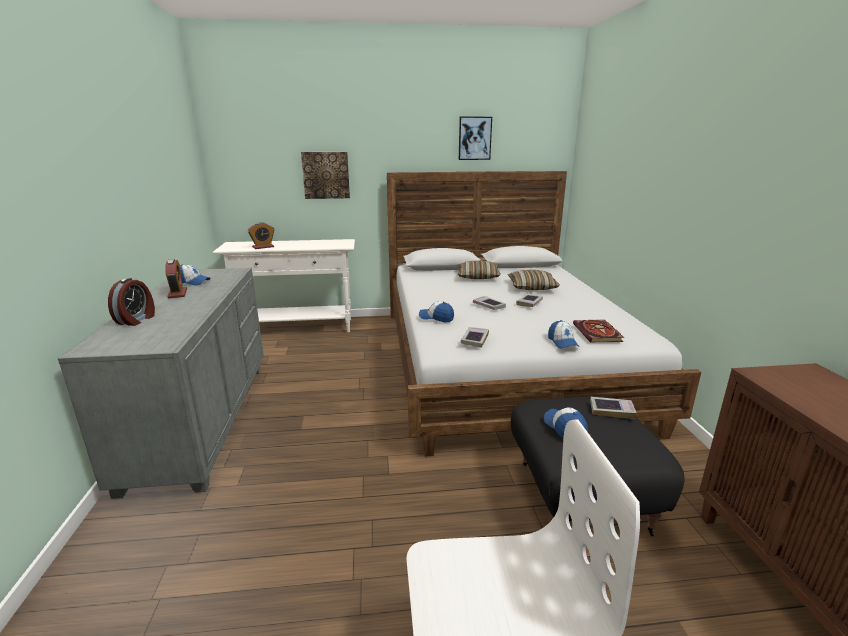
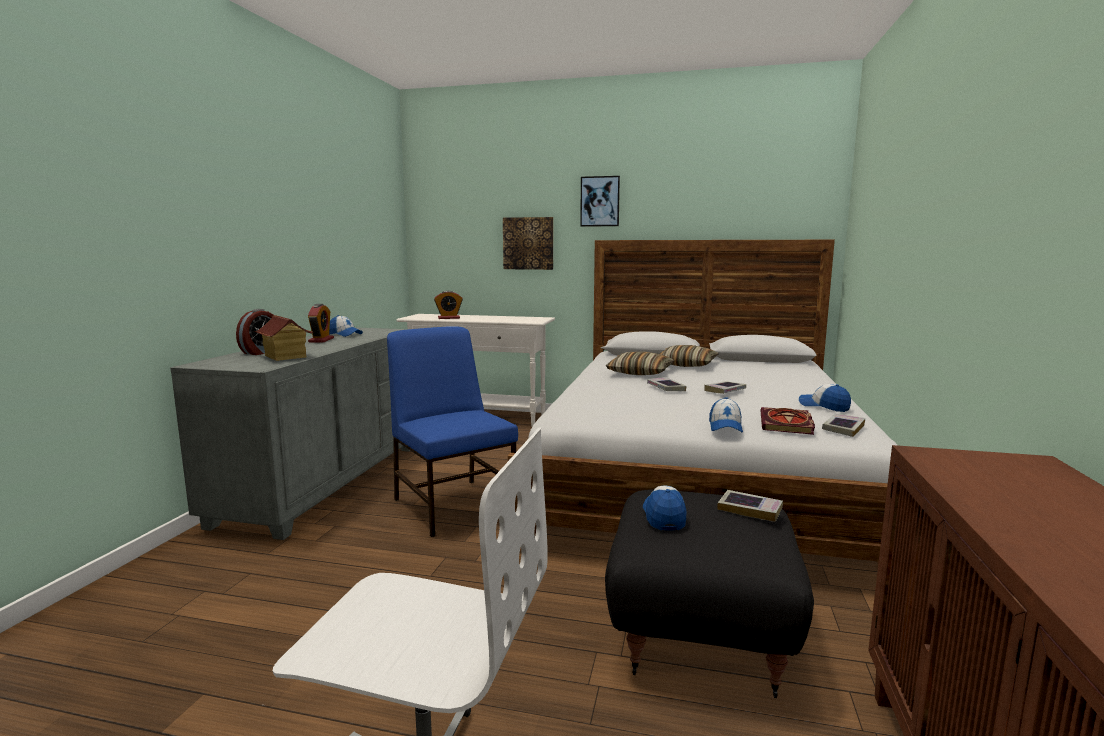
camera: 20 degrees right, 10 degrees down
cap [419,301,454,323] -> cap moved to [799,384,851,412]
picture [459,117,492,160] -> picture moved to [580,176,620,227]
book [461,327,489,348] -> book moved to [822,414,866,437]
pillow [508,270,560,290] -> pillow moved to [606,351,674,375]
none -> toy house [254,315,313,361]
none -> blue chair [387,326,518,537]

